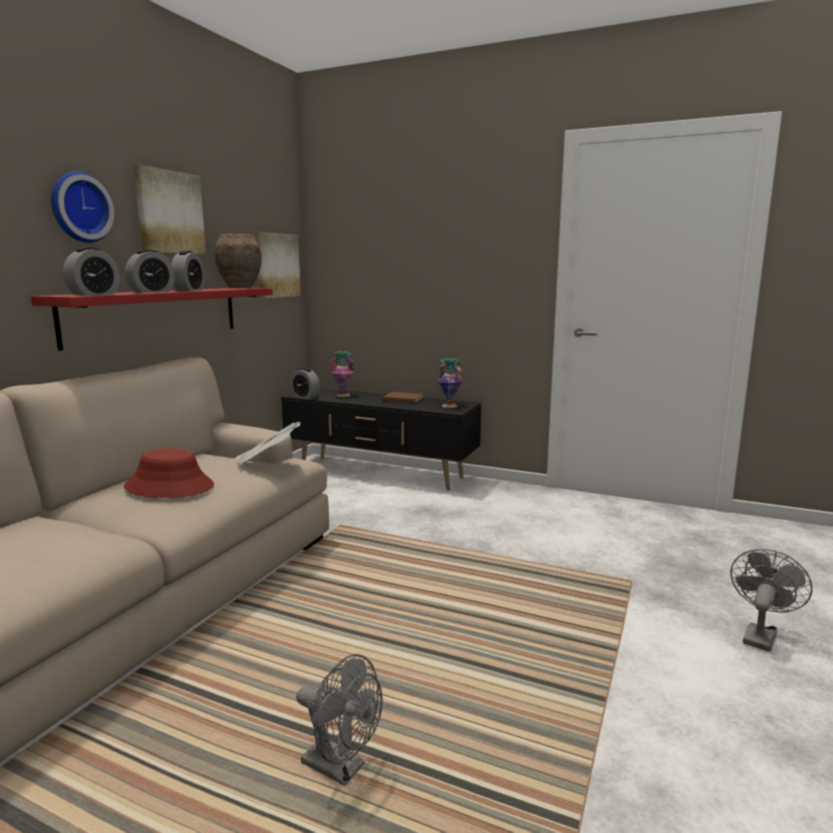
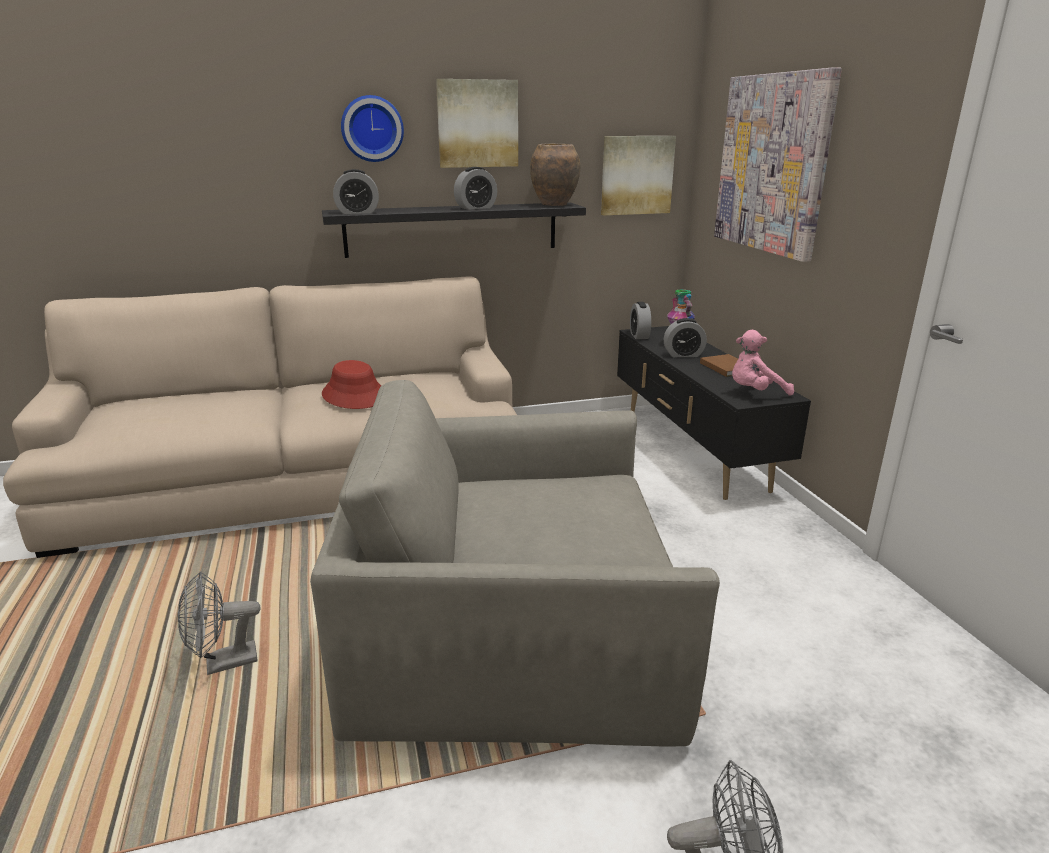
camera: 50 degrees right, 10 degrees up
red shelf [31,288,273,351] -> black shelf [322,202,586,258]
alarm clock [125,249,175,293] -> alarm clock moved to [664,318,707,357]
newspaper [235,422,300,465] -> none
grey fan [296,654,382,786] -> grey fan turned 75 degrees clockwise [178,571,260,675]
vase [438,358,462,408] -> pink plush toy [732,330,794,396]
none -> grey armchair [310,380,720,747]
none -> picture [714,67,842,262]

